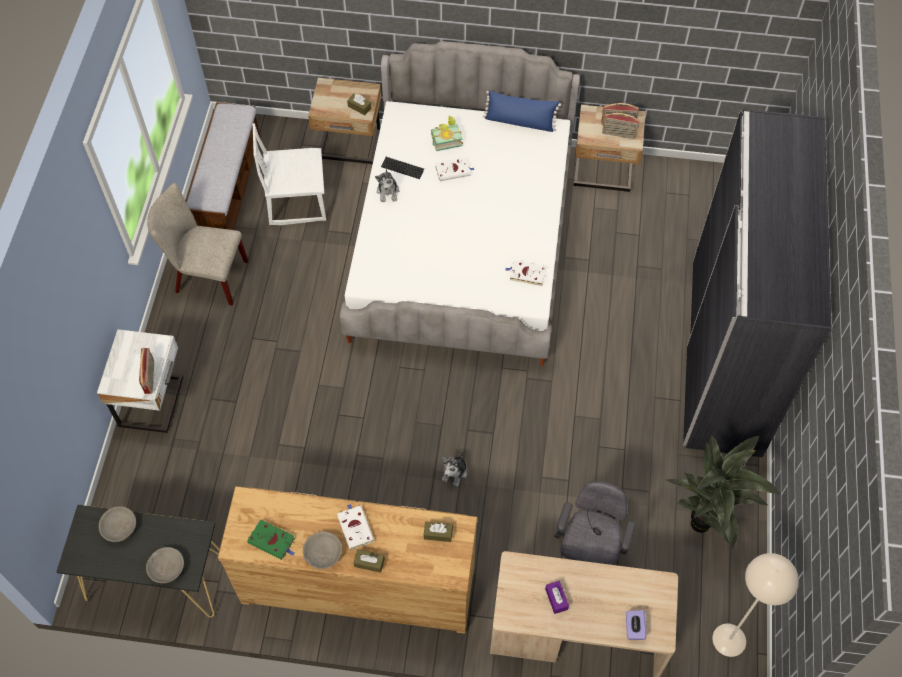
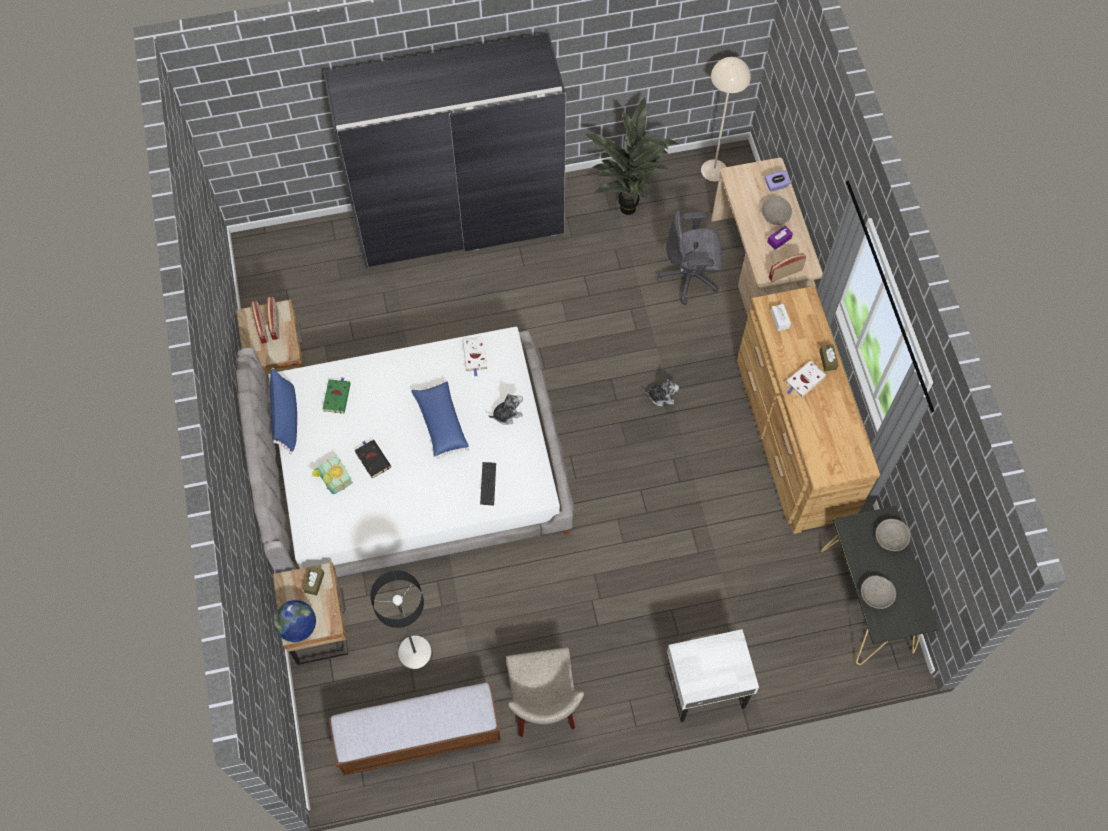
camera: 110 degrees left, 5 degrees up
radio [139,348,154,394] -> radio moved to [768,253,806,282]
green book [247,519,295,560] -> green book moved to [323,378,351,414]
white chair [253,123,326,225] -> floor lamp [370,570,432,670]
grey bowl [303,531,342,569] -> grey bowl moved to [761,197,792,225]
plush toy [375,168,399,202] -> plush toy moved to [489,394,523,425]
keyboard [381,157,424,179] -> keyboard moved to [480,462,496,505]
brown tissue box [424,521,453,542] -> white tissue box [771,304,791,331]
white book [435,157,475,181] -> black book [355,440,391,478]
none -> globe [274,600,316,642]
none -> blue pillow [411,380,469,459]

